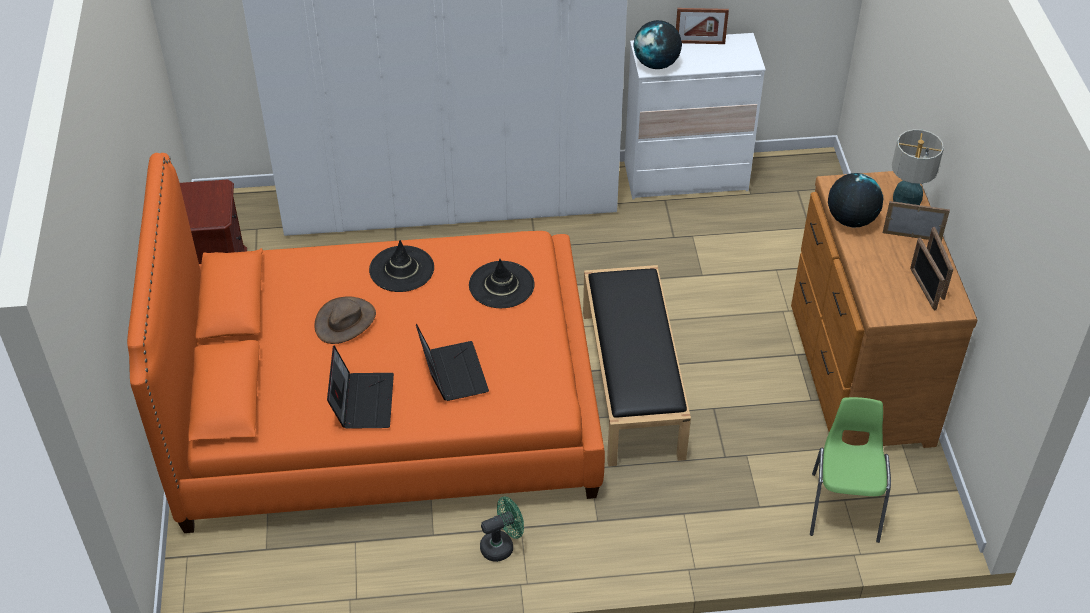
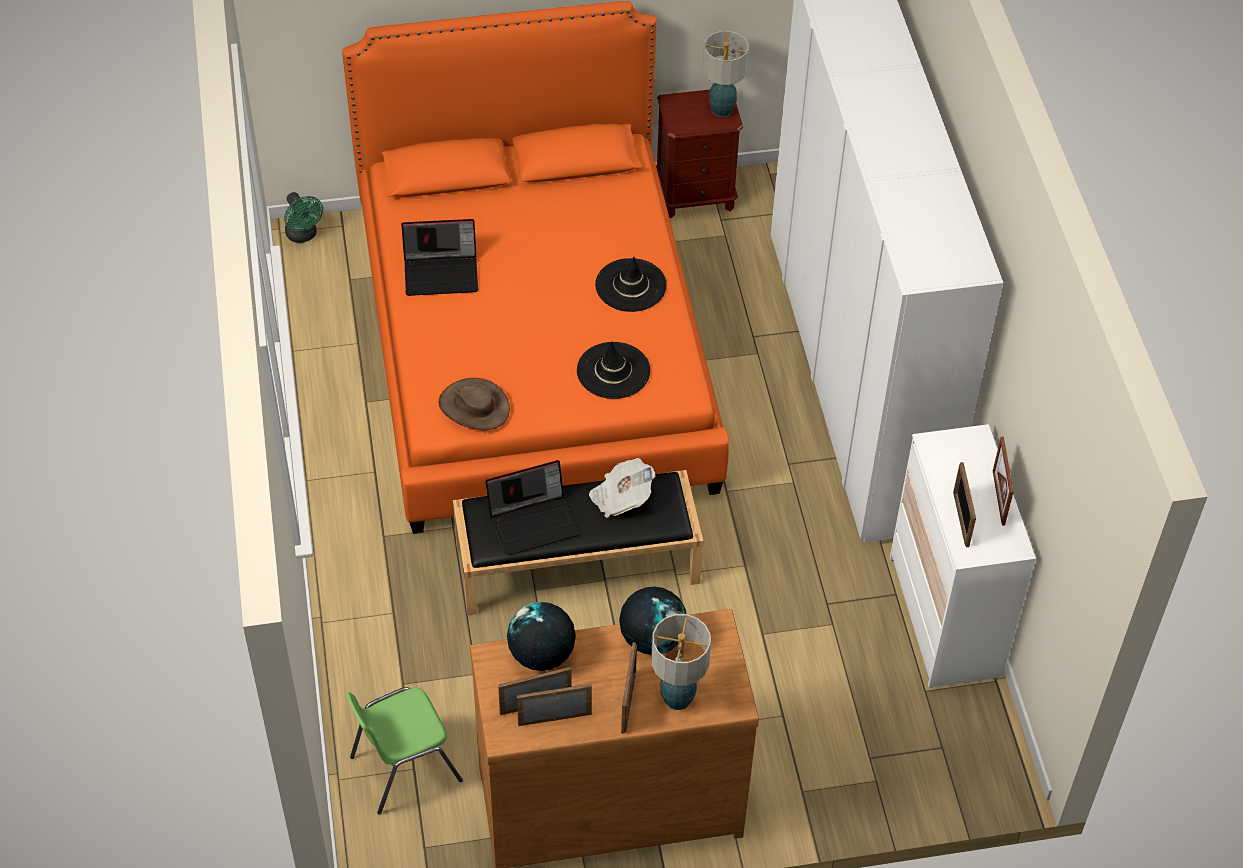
camera: 85 degrees right, 5 degrees up
brown hat [314,296,376,344] -> brown hat moved to [439,378,510,430]
laptop [416,324,489,401] -> laptop moved to [485,460,579,556]
green fan [480,496,524,562] -> green fan moved to [284,192,323,243]
globe [633,20,682,69] -> globe moved to [507,602,576,671]
green chair [810,397,891,543] -> green chair turned 150 degrees clockwise [345,687,463,815]
none -> newspaper [589,458,656,518]
none -> table lamp [703,31,749,117]
none -> picture frame [953,462,976,547]

